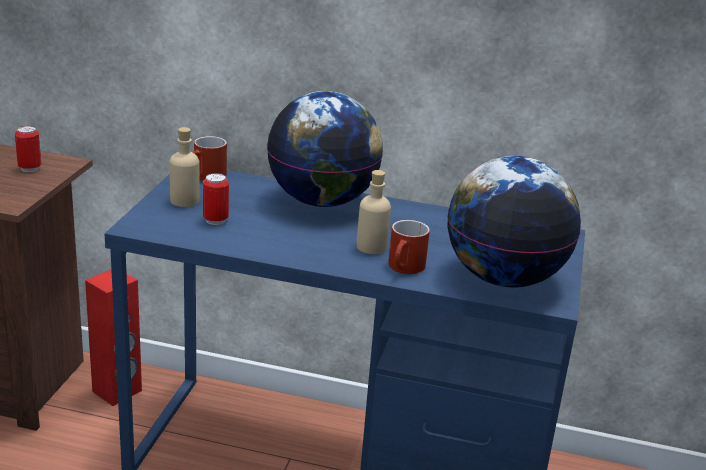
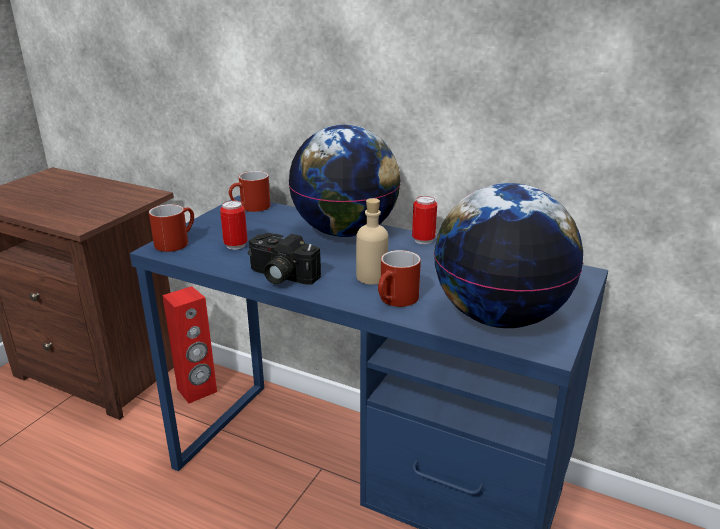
camera: 15 degrees right, 0 degrees up
can [15,126,41,172] -> can moved to [412,196,437,244]
beige bottle [170,127,200,207] -> none
none -> red mug [149,204,194,252]
none -> camera [248,233,321,284]

